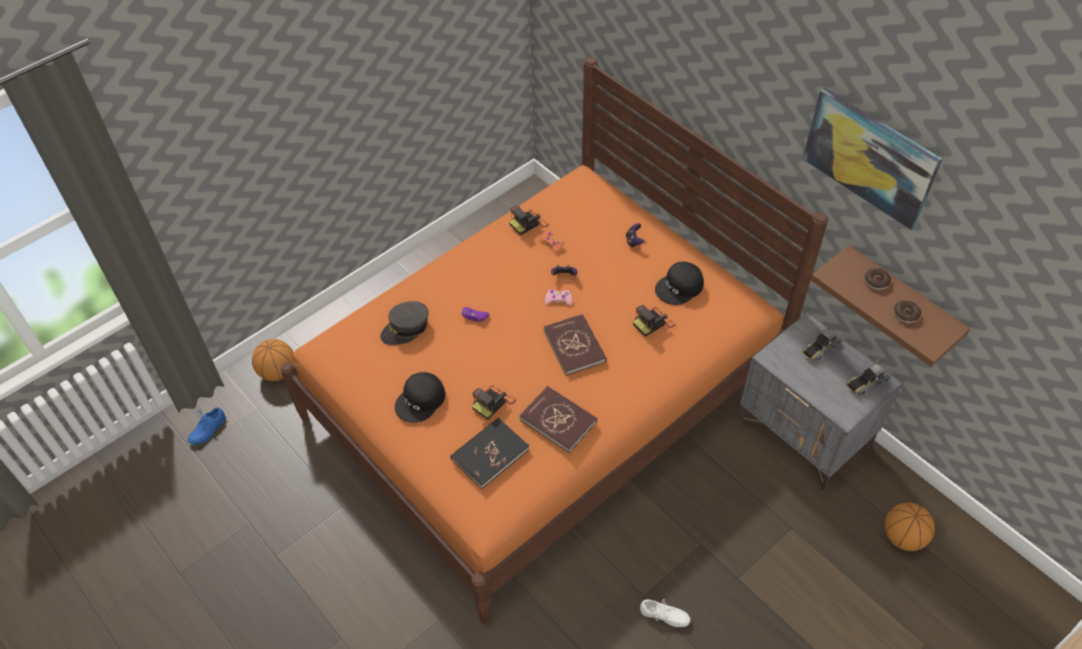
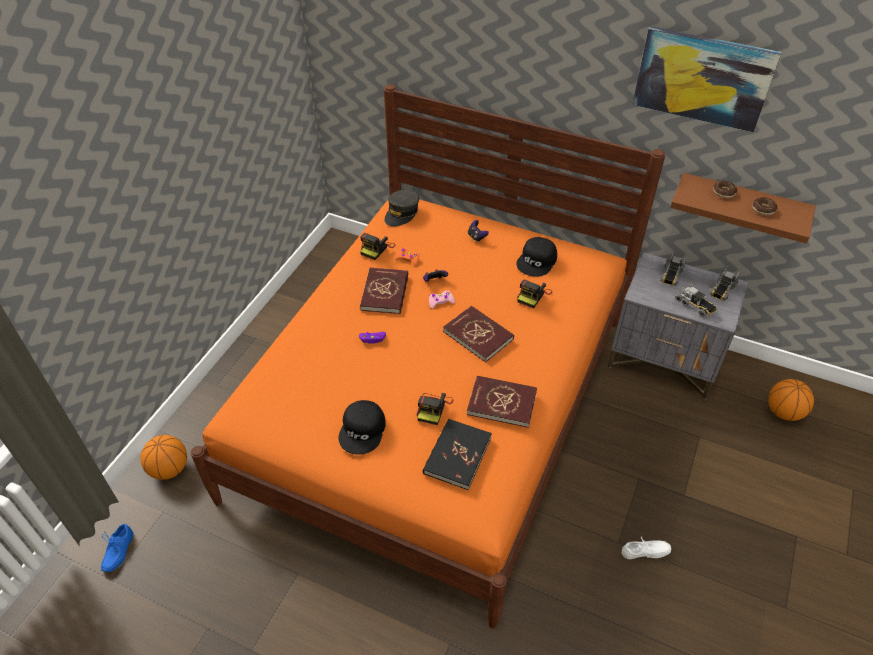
camera: 25 degrees left, 5 degrees down
grey cap [380,301,429,345] -> grey cap moved to [385,190,419,227]
none -> red book [360,268,408,314]
none -> toy truck [675,281,717,317]

